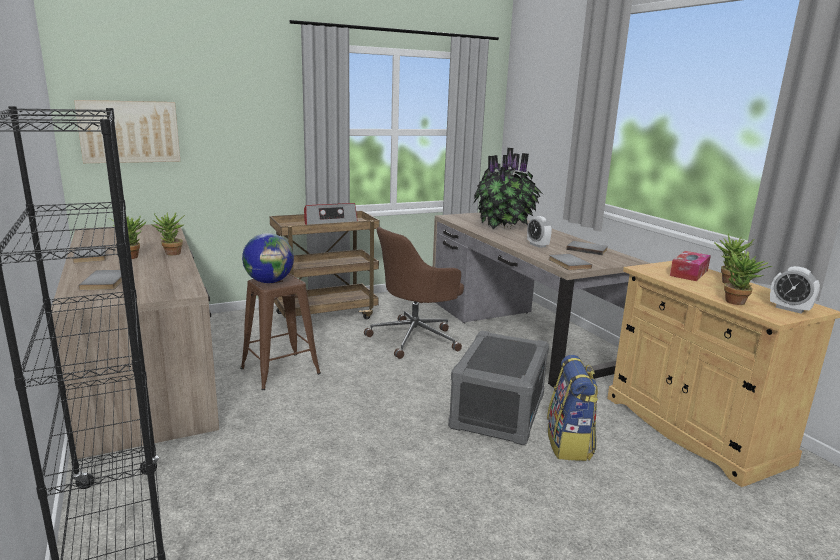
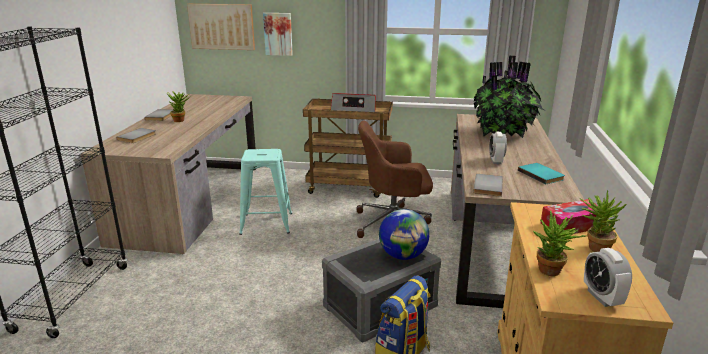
camera: 35 degrees right, 5 degrees up
potted plant [152,212,185,255] -> none
brown stool [241,274,321,390] -> turquoise stool [239,149,292,235]
globe [242,233,294,283] -> globe moved to [379,209,429,260]
grey book [566,241,608,255] -> turquoise book [518,163,565,184]
none -> picture [263,13,293,56]

